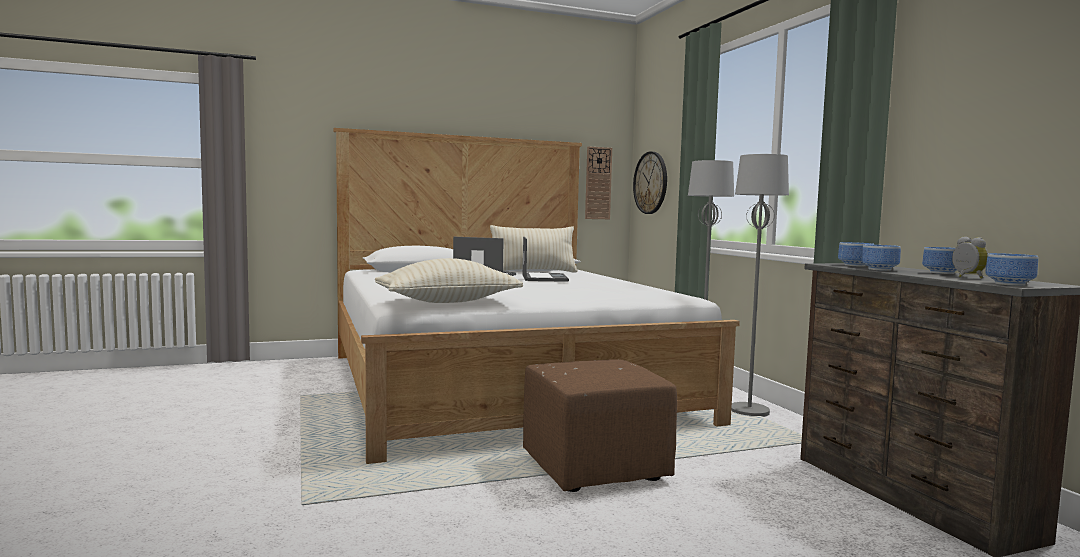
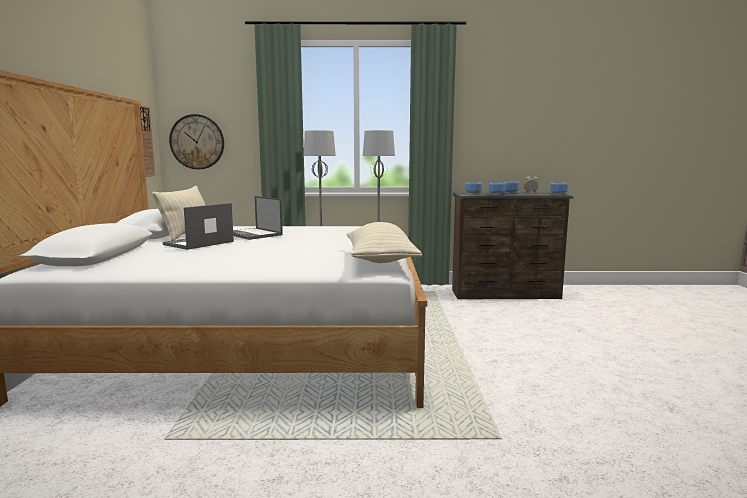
camera: 70 degrees left, 5 degrees up
laptop [523,237,569,282] -> laptop turned 150 degrees counterclockwise [233,196,283,240]
brown ottoman [523,359,677,492] -> none

